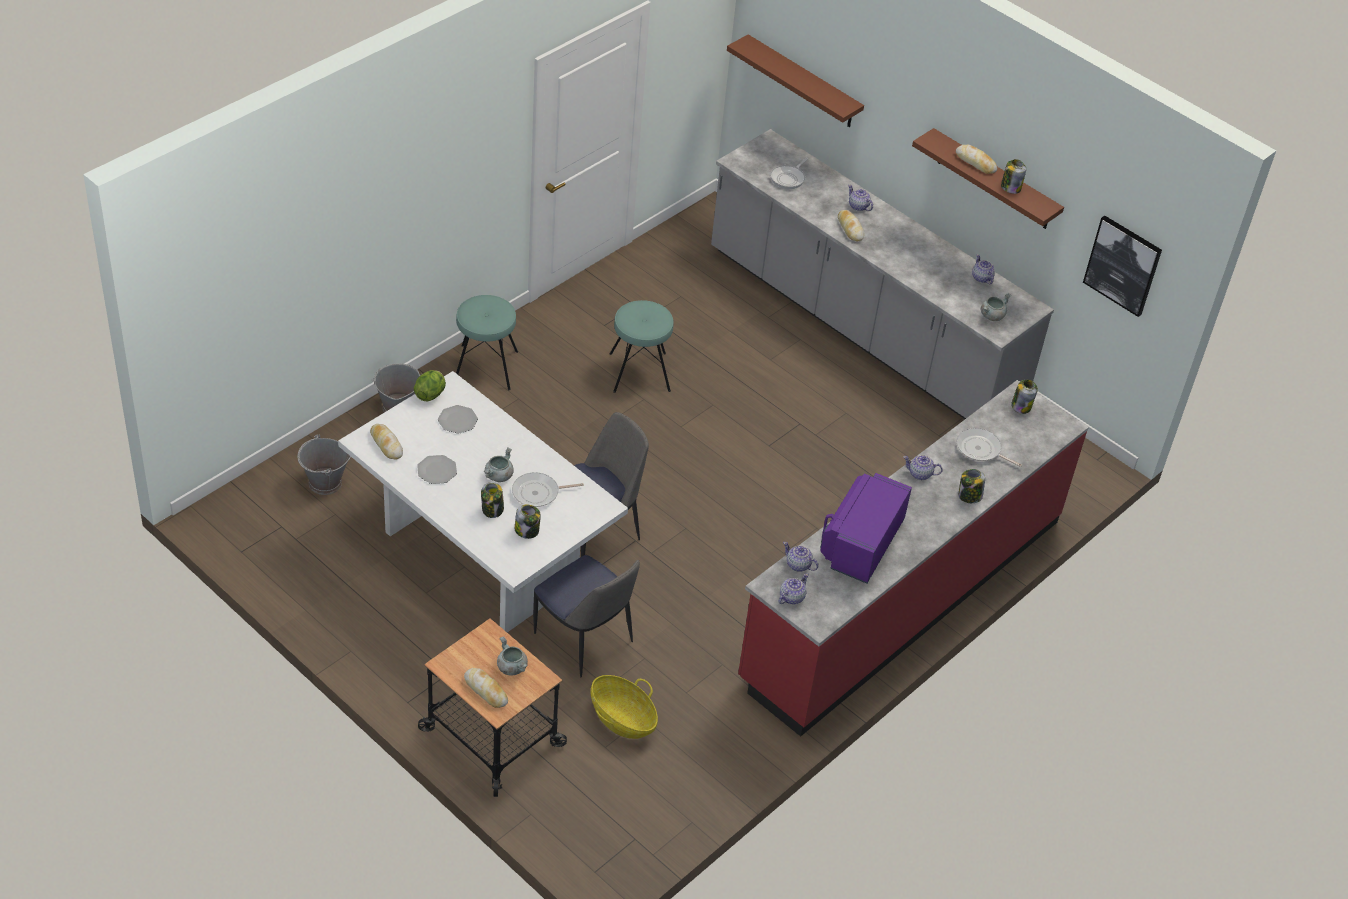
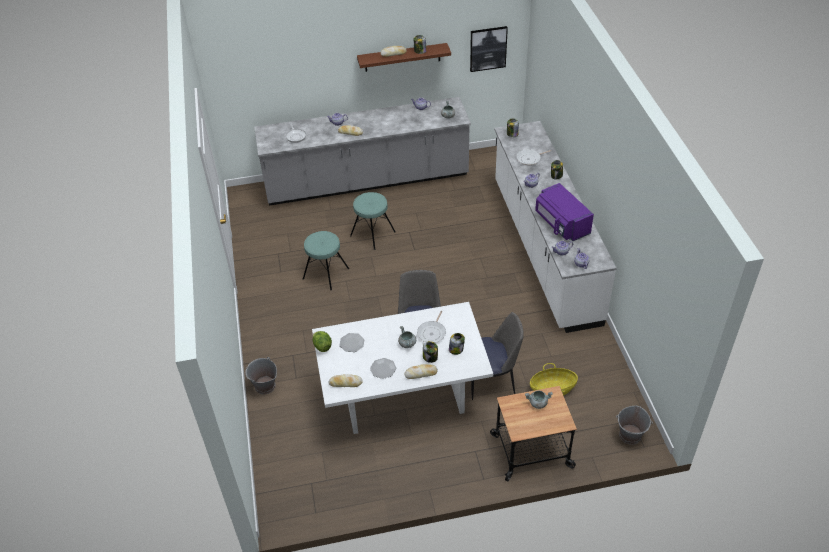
camera: 50 degrees left, 0 degrees up
grey bucket [297,434,351,495] -> grey bucket moved to [616,406,653,445]
turquoise stool [456,295,518,390] -> turquoise stool moved to [350,192,396,250]
bread [464,668,508,708] -> bread moved to [404,364,438,379]
brown shelf [727,34,864,127] -> none
red counter [738,380,1089,737] -> white counter [494,121,617,333]

